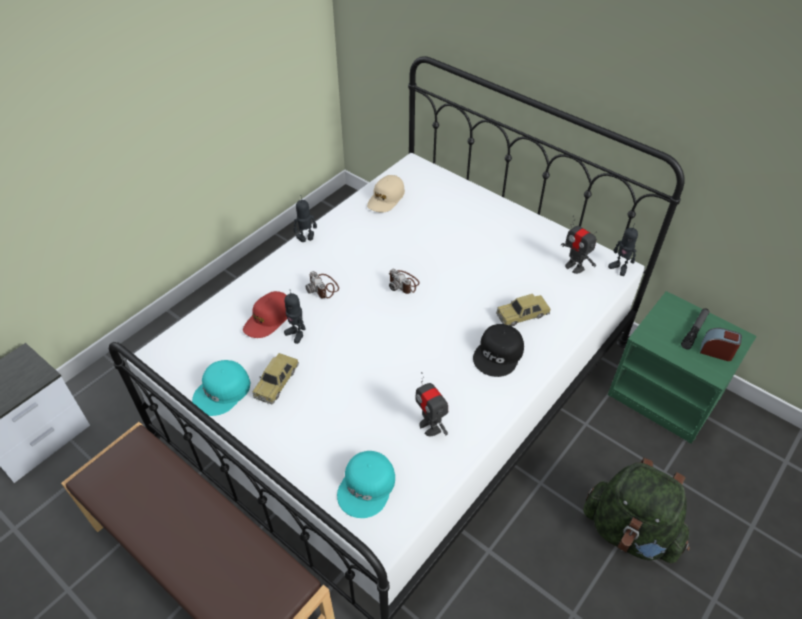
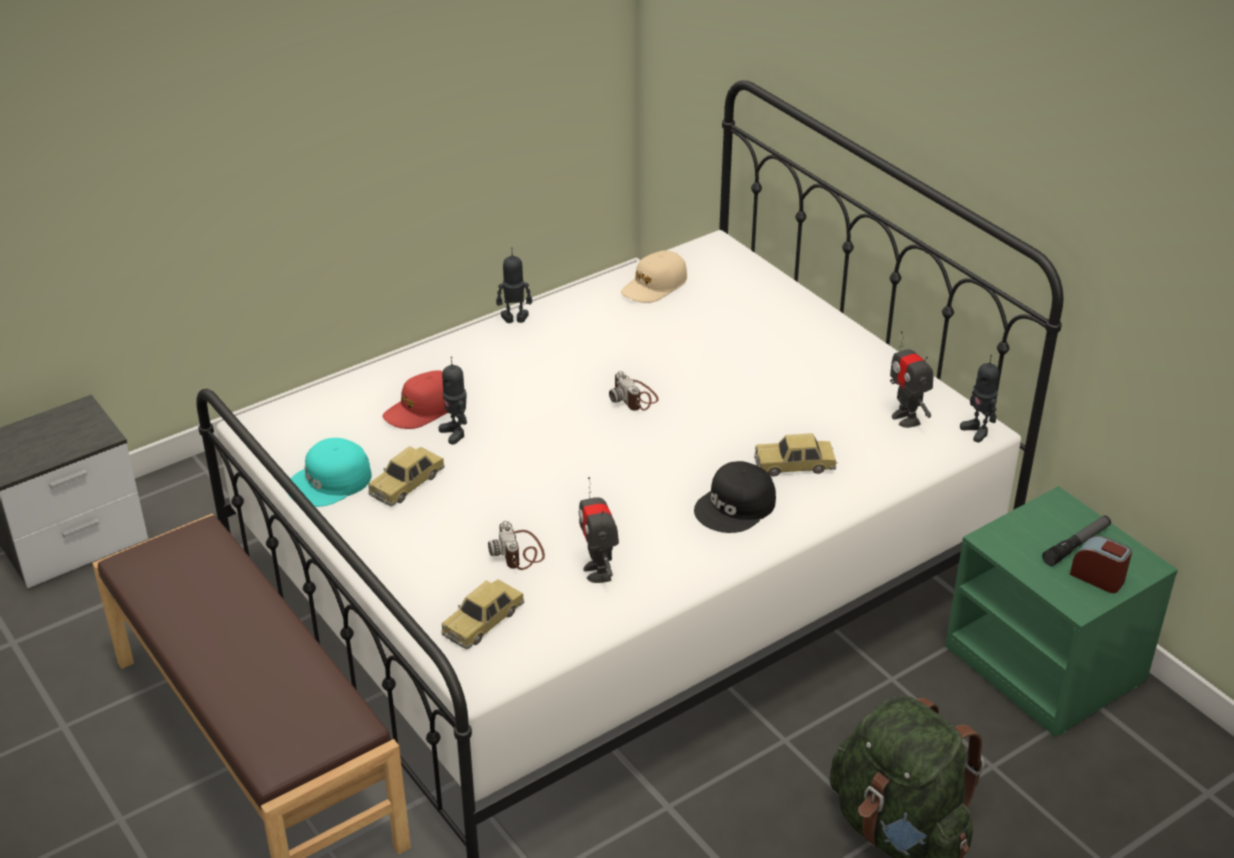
camera: 15 degrees right, 10 degrees down
camera [305,271,339,298] -> camera moved to [488,521,545,570]
turquoise cap [337,451,395,518] -> toy car [441,579,524,650]

